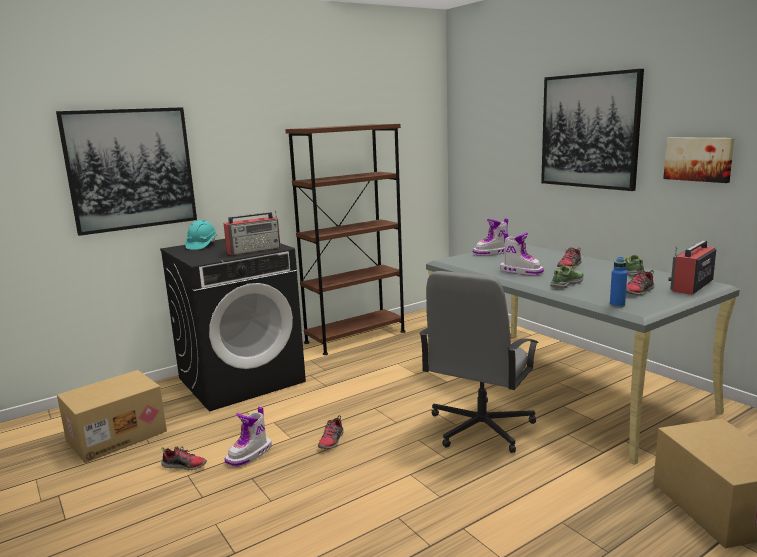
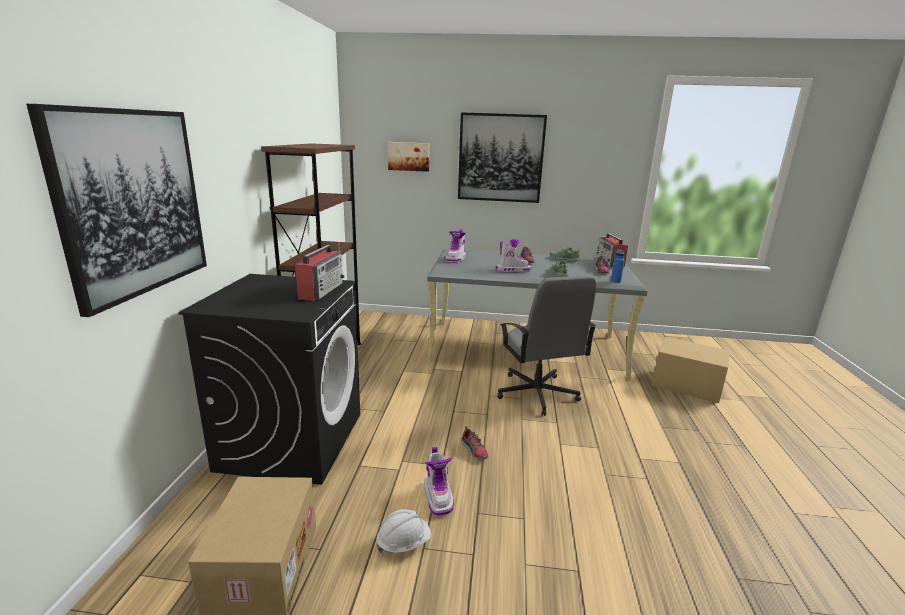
camera: 50 degrees left, 5 degrees up
shoe [161,446,207,470] -> white hard hat [376,509,431,554]
turquoise hard hat [185,220,217,250] -> none
picture [663,137,734,183] -> picture moved to [388,142,429,172]

